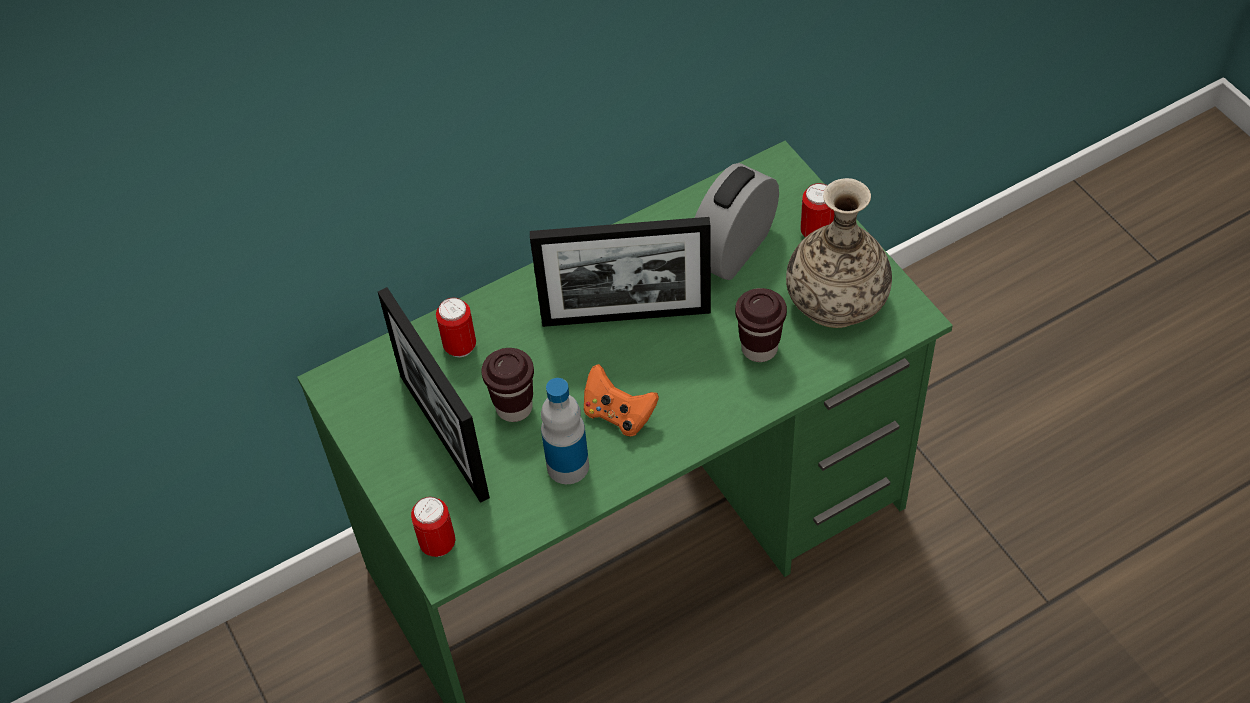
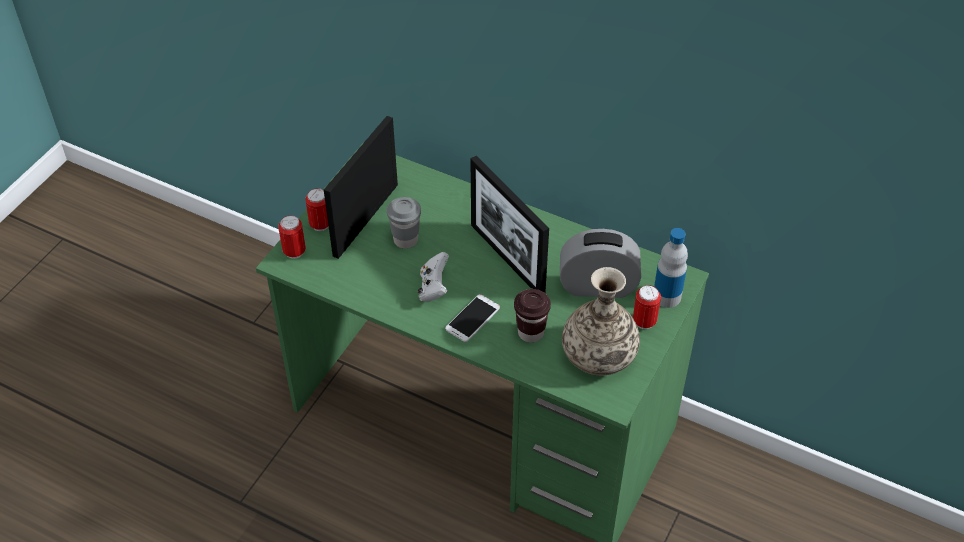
camera: 55 degrees right, 5 degrees down
can [436,298,476,357] -> can moved to [305,188,329,231]
brown cup [481,348,534,422] -> grey cup [387,197,421,249]
bottle [541,378,589,484] -> bottle moved to [654,228,688,308]
orange game controller [584,364,659,436] -> white game controller [418,252,449,302]
none -> phone [445,294,500,342]

